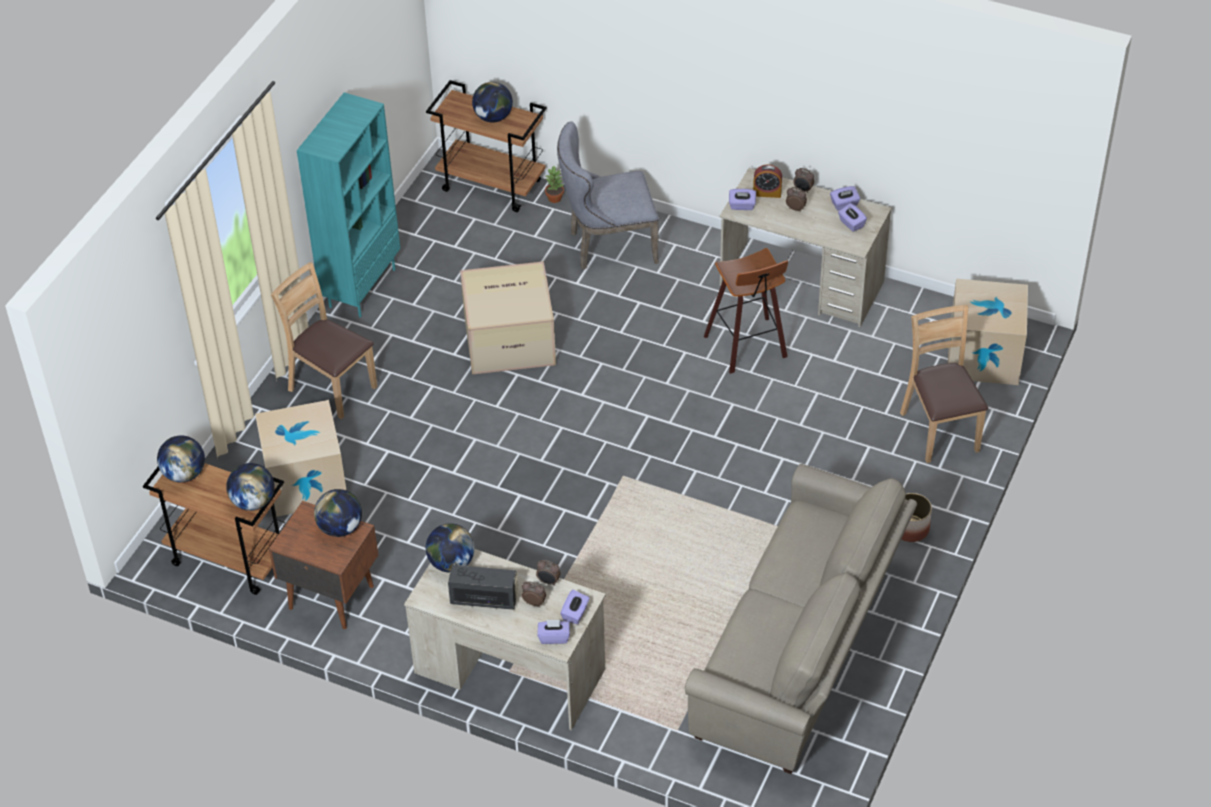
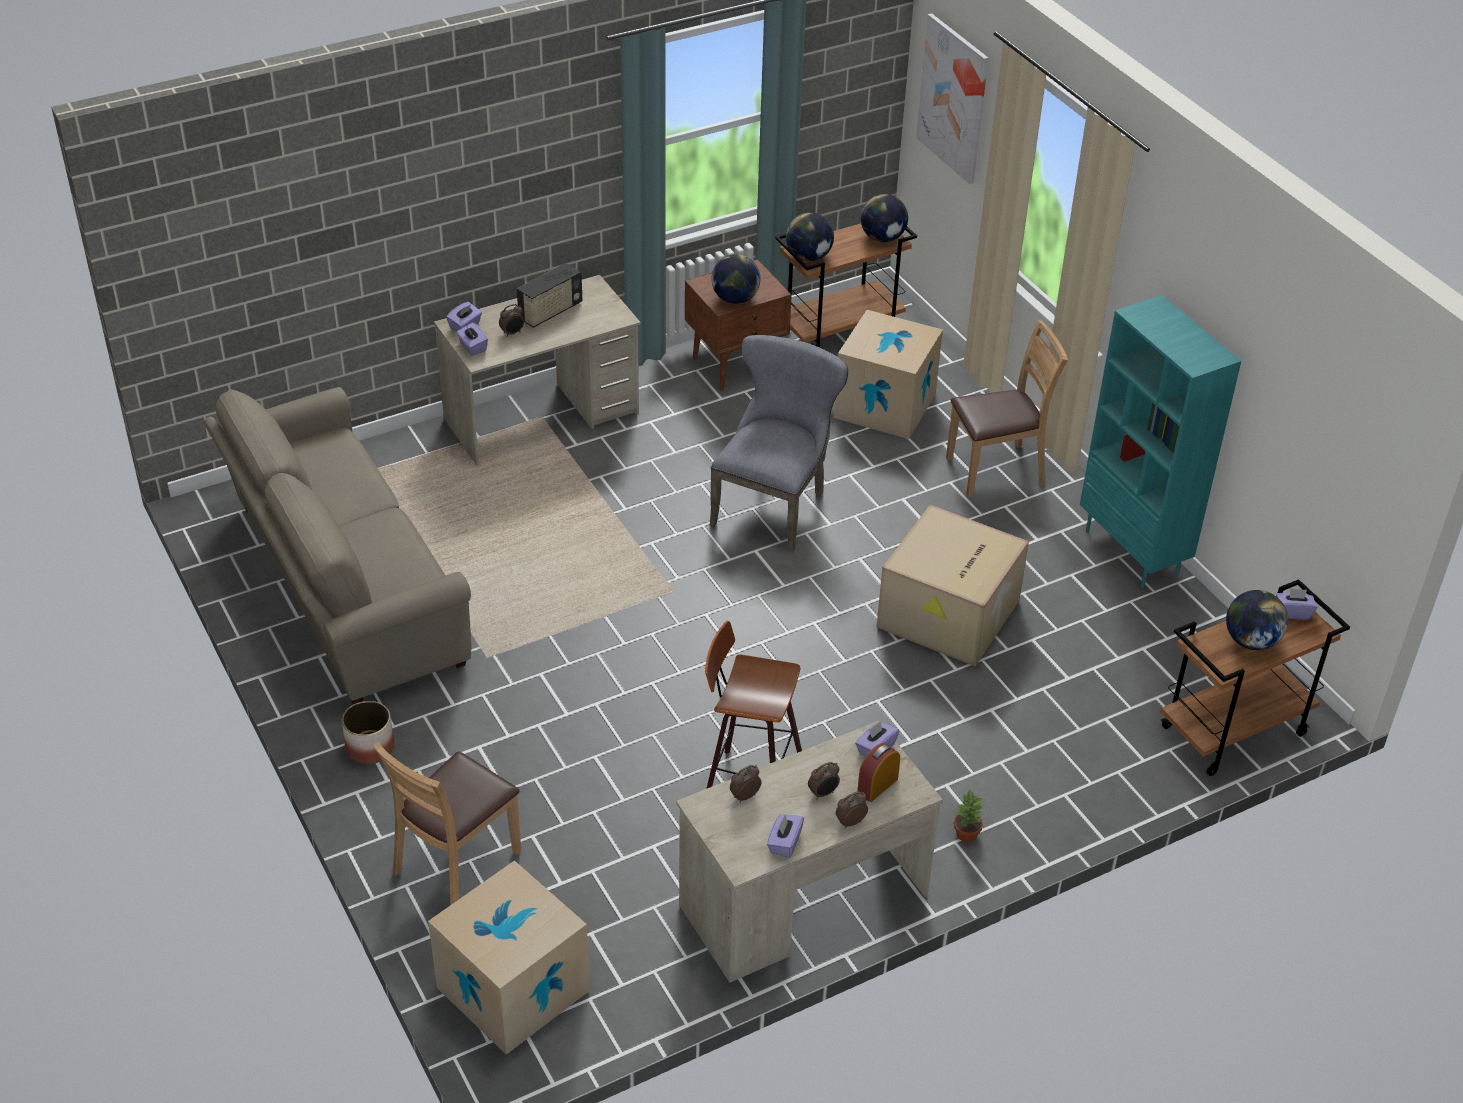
camera: 125 degrees right, 5 degrees down
globe [426,523,475,572] -> none
alarm clock [536,560,561,586] -> alarm clock moved to [730,765,762,803]
potted plant [545,166,564,203] -> potted plant moved to [954,790,984,842]
grey chair [557,121,659,270] -> grey chair moved to [710,335,848,552]
purple tissue box [838,203,867,232] -> purple tissue box moved to [1276,588,1317,620]
brown chair [900,305,988,463] -> brown chair turned 105 degrees clockwise [373,742,521,905]
none -> picture [916,13,988,184]

